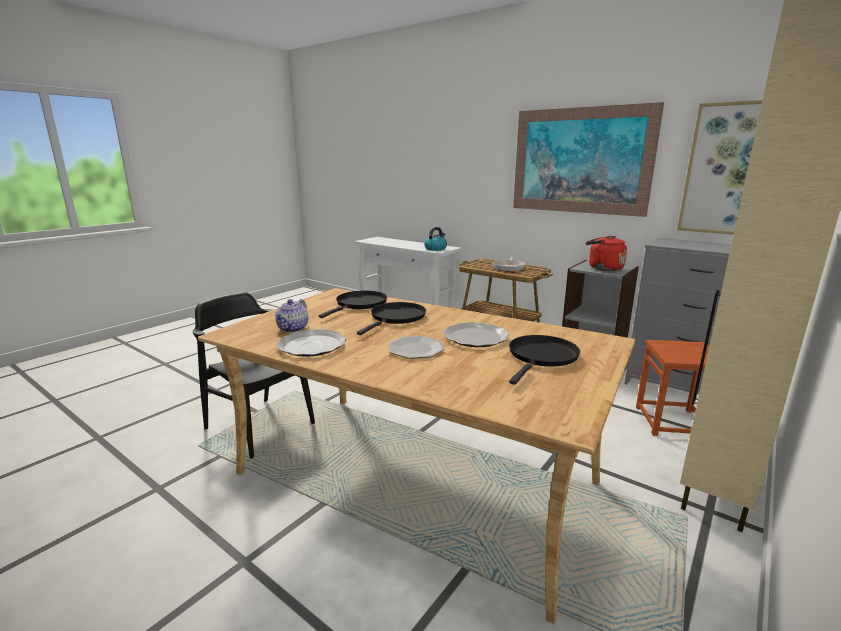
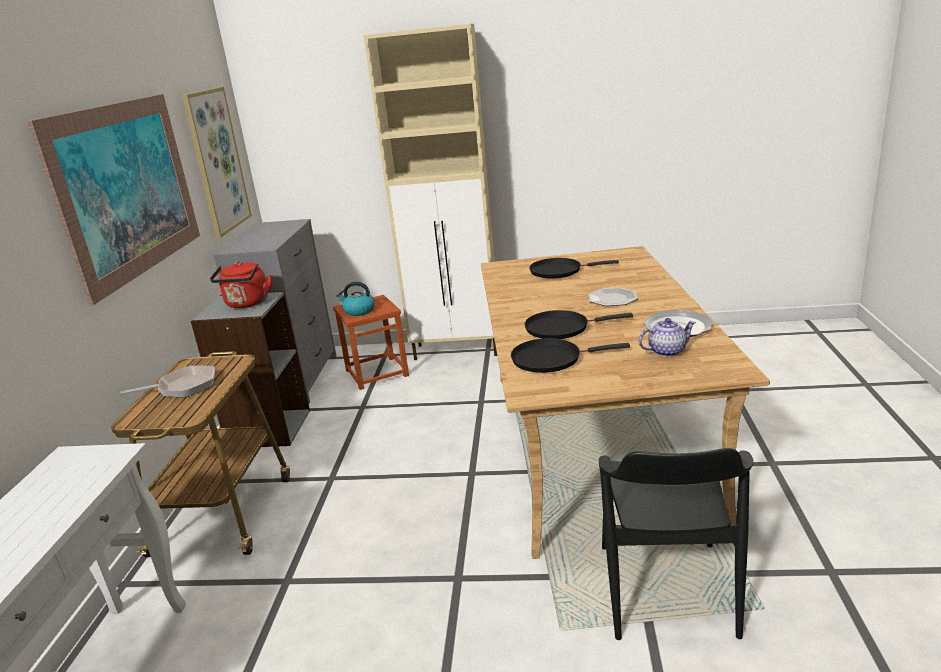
camera: 120 degrees left, 5 degrees up
kettle [424,227,447,251] -> kettle moved to [336,282,375,316]
plate [443,322,509,347] -> none

